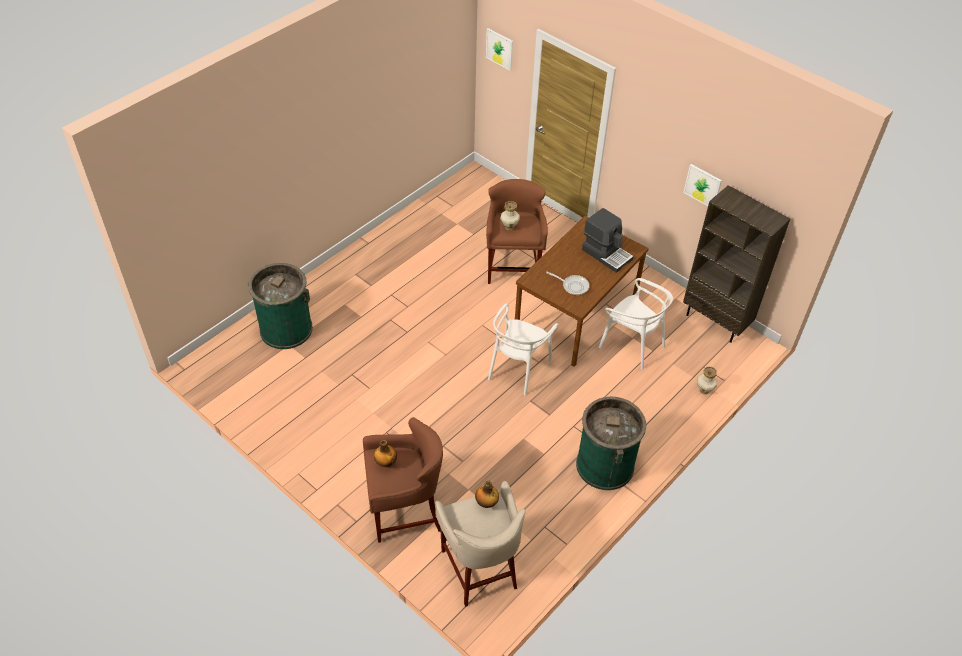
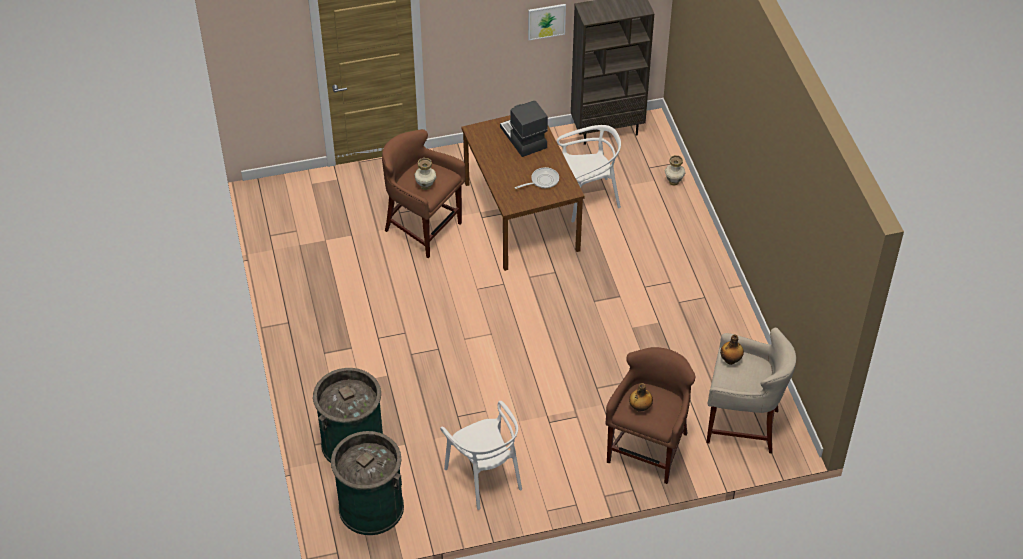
camera: 55 degrees left, 0 degrees up
picture [486,28,513,71] -> none
white chair [488,303,559,395] -> white chair moved to [440,401,522,510]
green trash can [576,397,646,490] -> green trash can moved to [331,431,404,535]
coffee machine [582,208,634,273] -> coffee machine turned 105 degrees counterclockwise [500,101,548,157]

